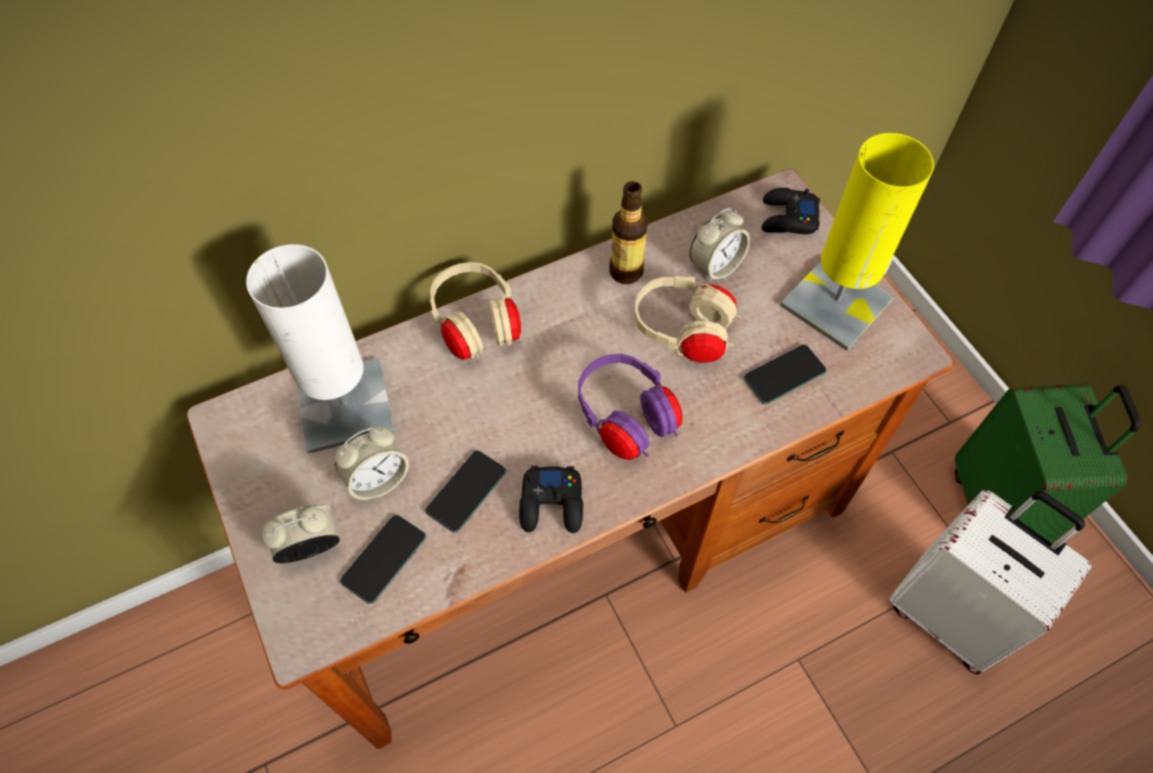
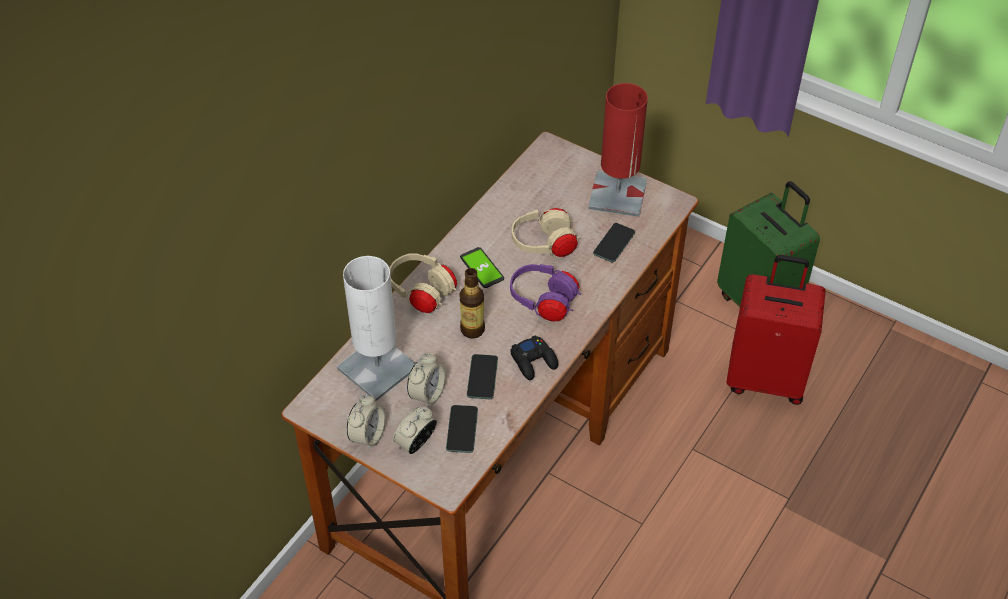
camera: 30 degrees left, 10 degrees down
bottle [609,181,648,284] -> bottle moved to [459,268,485,339]
alarm clock [689,208,750,282] -> alarm clock moved to [347,394,386,450]
black game controller [762,188,820,234] -> none
yellow table lamp [780,133,934,351] -> red table lamp [588,83,648,217]
white suitcase [889,490,1091,675] -> red suitcase [726,255,826,405]
none -> phone [460,247,504,288]

